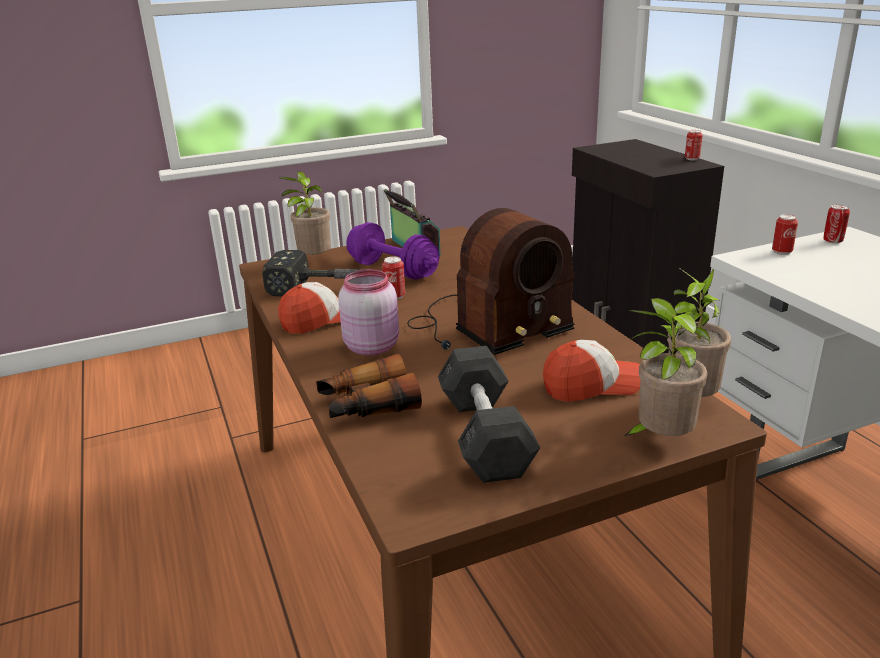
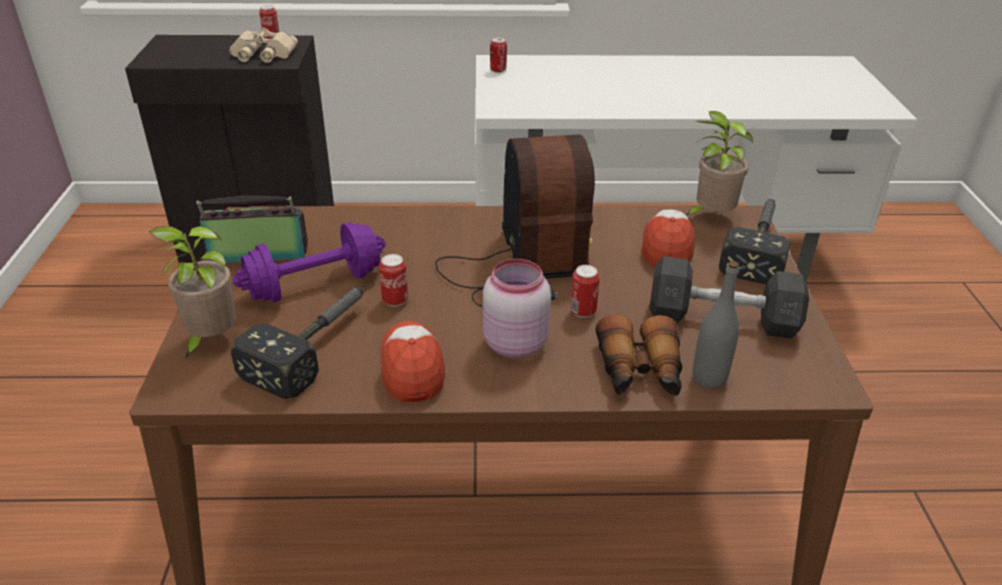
camera: 70 degrees left, 10 degrees up
potted plant [623,298,710,437] -> hammer [719,199,791,285]
can [772,214,798,255] -> can moved to [570,265,600,318]
none -> beige binoculars [230,27,298,63]
none -> grey bottle [693,261,739,389]

